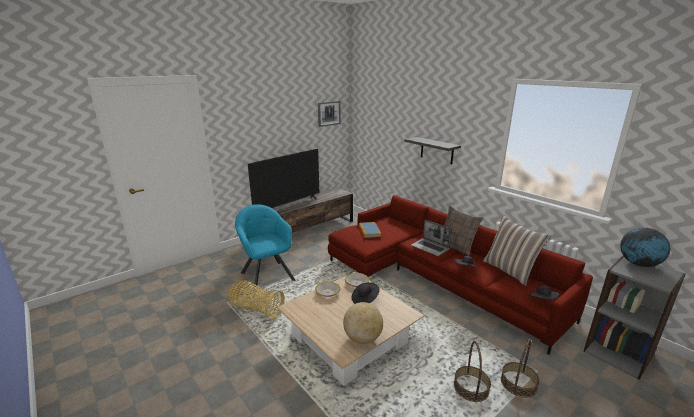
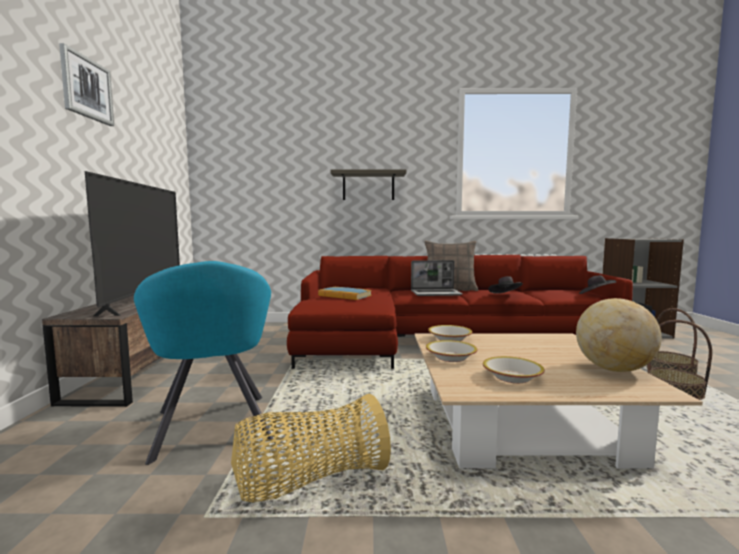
camera: 50 degrees left, 15 degrees down
turquoise armchair [235,205,296,292] -> turquoise armchair turned 120 degrees counterclockwise [134,261,274,465]
picture [318,101,341,127] -> picture moved to [59,43,114,126]
black hat [352,283,380,304] -> none
pillow [483,215,550,286] -> none
globe [620,228,670,267] -> none
none -> bowl [483,356,545,383]

